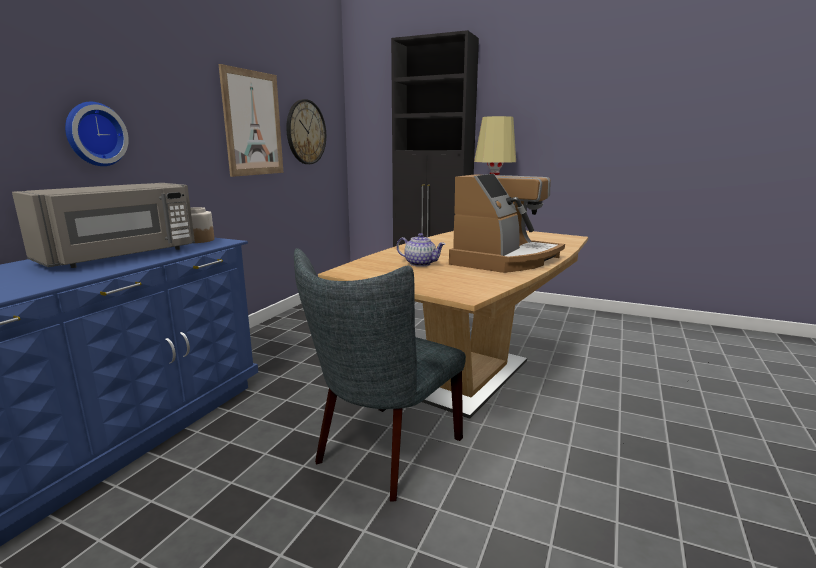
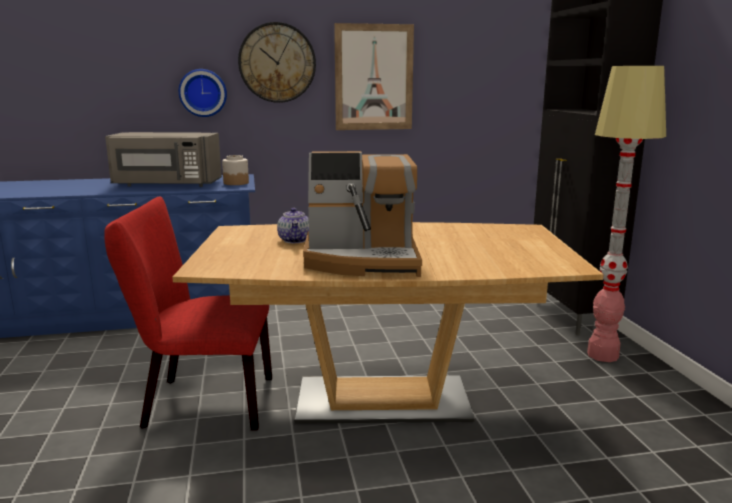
camera: 55 degrees right, 0 degrees up
wall clock [286,99,326,164] -> wall clock moved to [238,22,316,103]
grey chair [294,248,466,501] -> red chair [104,197,272,431]

